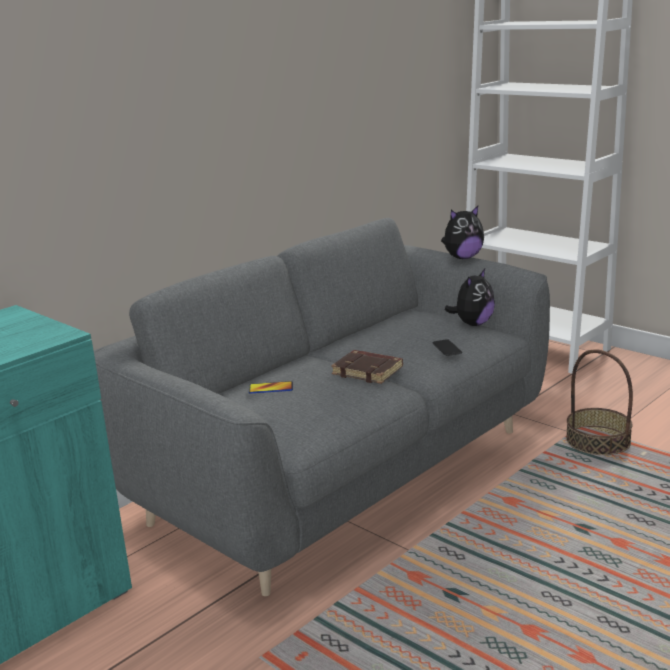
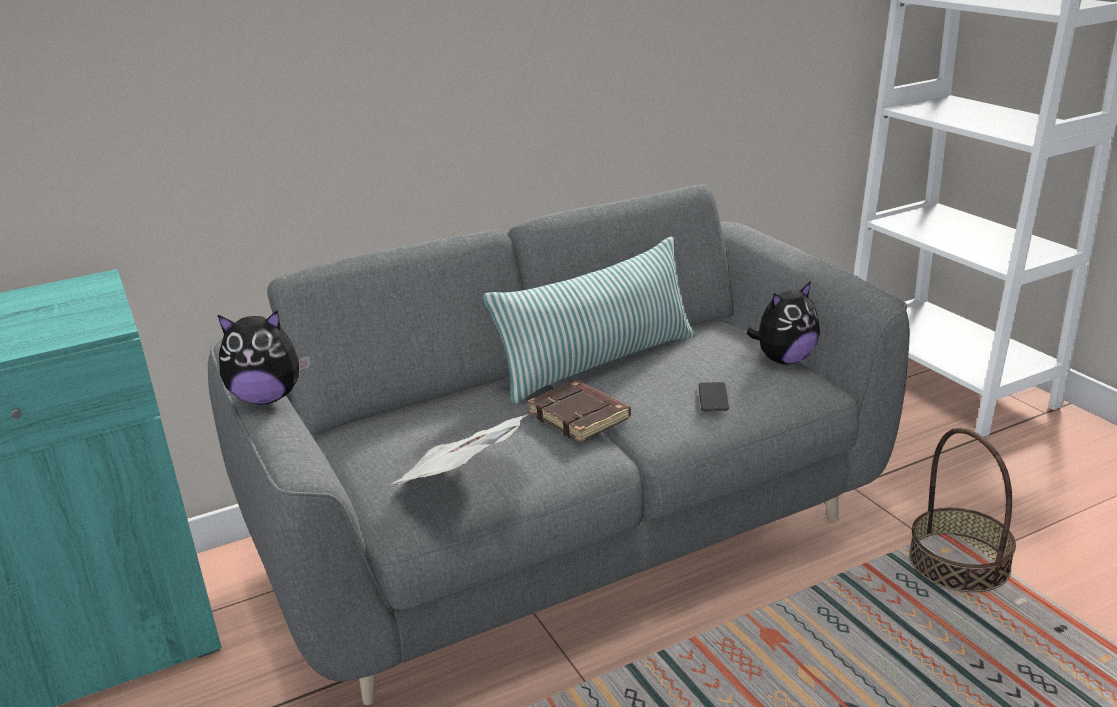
camera: 20 degrees right, 5 degrees up
phone [249,381,293,394] -> none
plush toy [441,206,484,259] -> plush toy moved to [217,311,310,404]
none -> newspaper [392,414,529,484]
none -> pillow [483,236,695,405]

